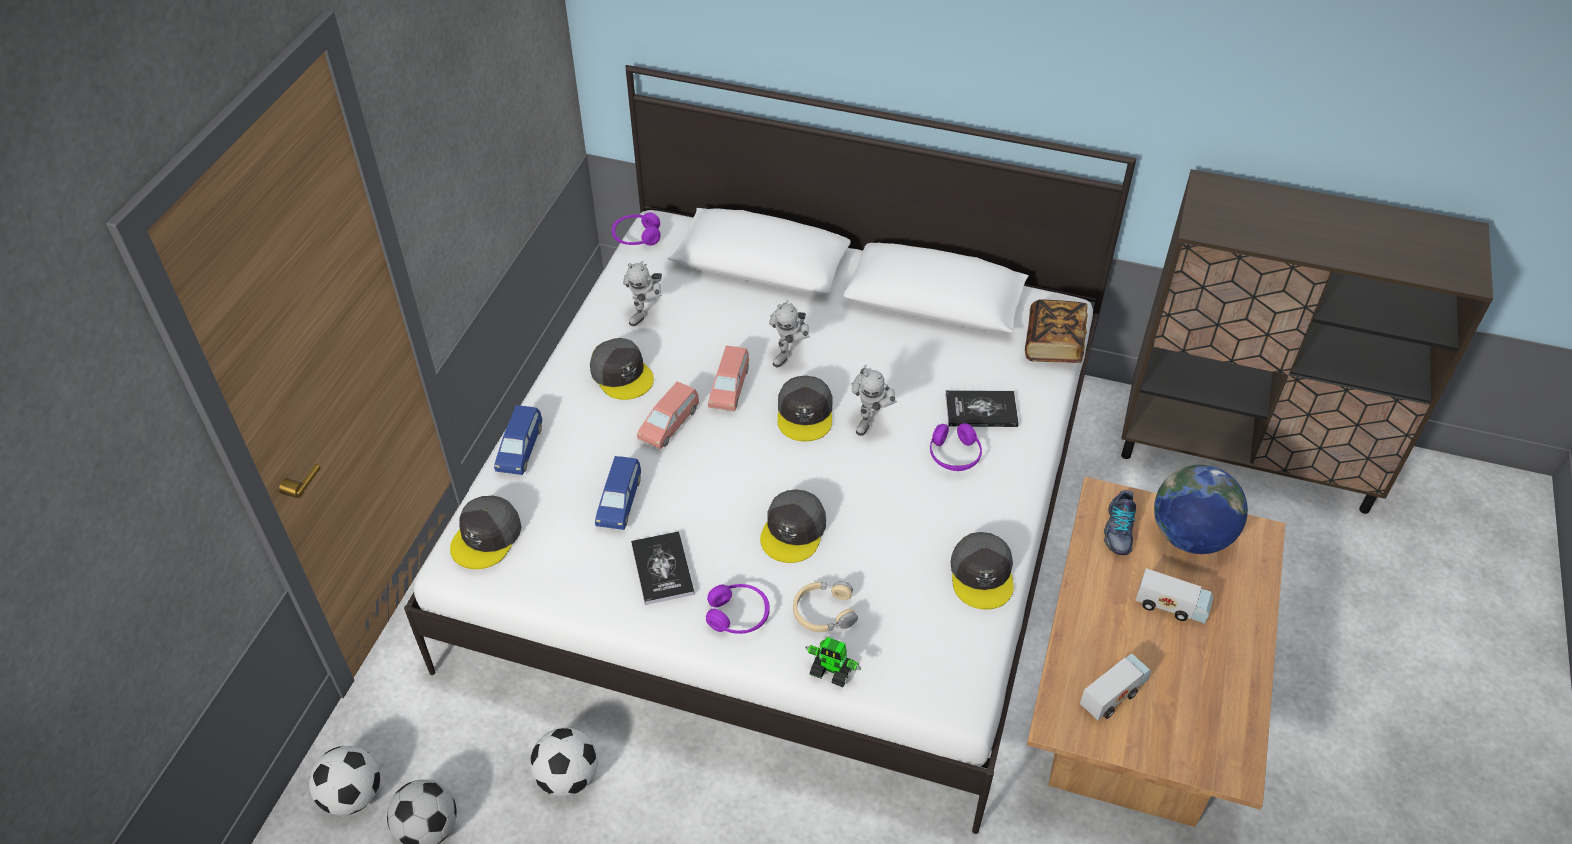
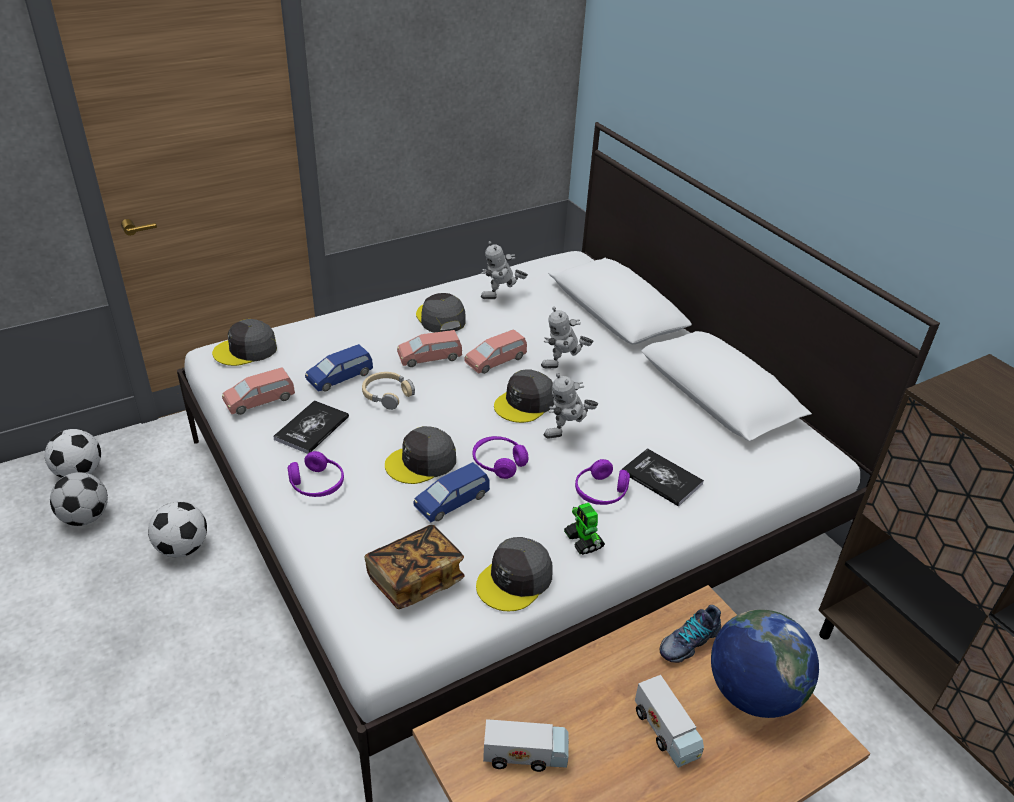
camera: 40 degrees right, 10 degrees down
blue toy car [494,405,542,475] -> blue toy car moved to [413,462,490,523]
grey cap [590,338,654,400] -> grey cap turned 150 degrees clockwise [416,293,466,333]
purple headphones [612,212,661,245] -> purple headphones moved to [473,436,528,479]
beige headphones [793,581,858,632] -> beige headphones moved to [362,372,415,410]
toy robot [805,637,861,687] -> toy robot moved to [564,502,605,555]
book [1025,299,1088,363] -> book moved to [364,525,465,609]
none -> pink toy car [222,367,295,415]

